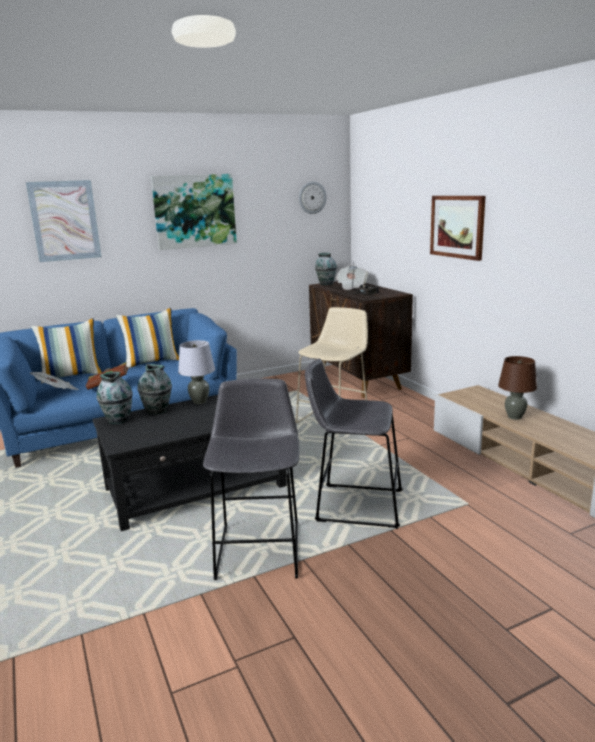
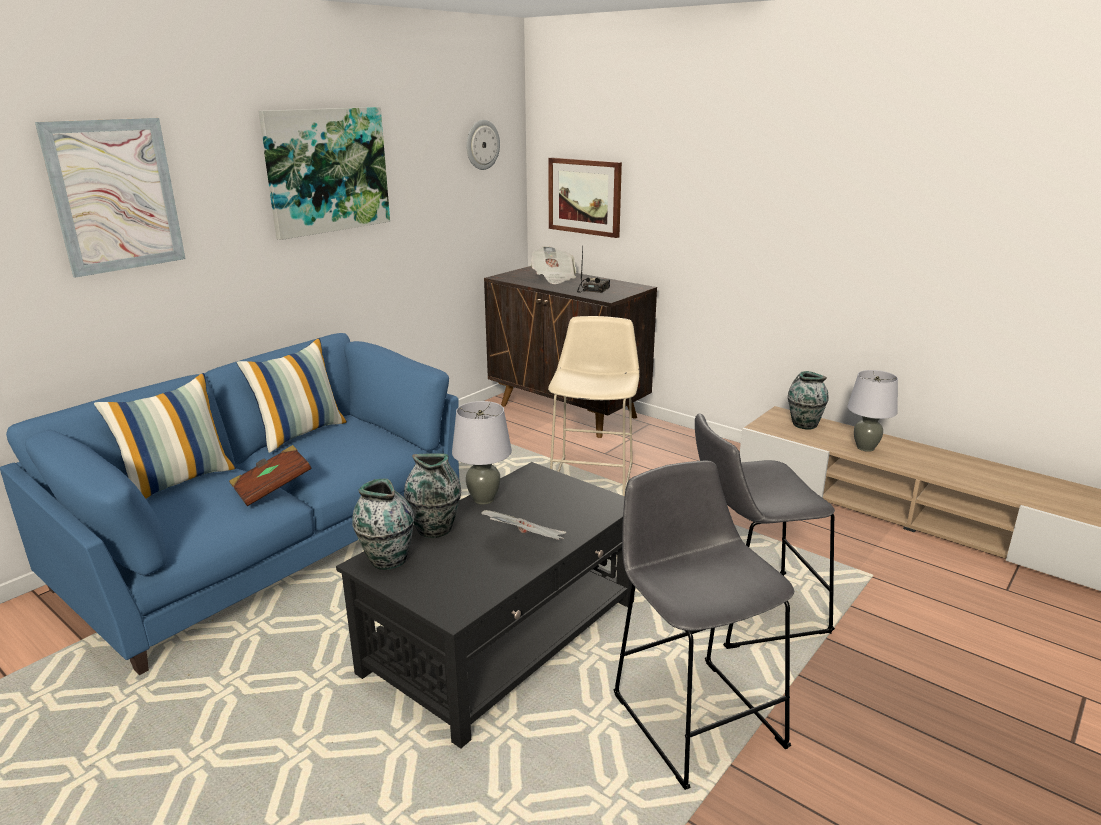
camera: 25 degrees left, 5 degrees up
newspaper [30,372,79,390] -> newspaper moved to [481,510,567,540]
vase [315,253,337,285] -> vase moved to [788,371,828,430]
picture [430,196,485,261] -> picture moved to [548,158,622,238]
brown table lamp [498,356,537,420] -> grey table lamp [847,370,898,452]

